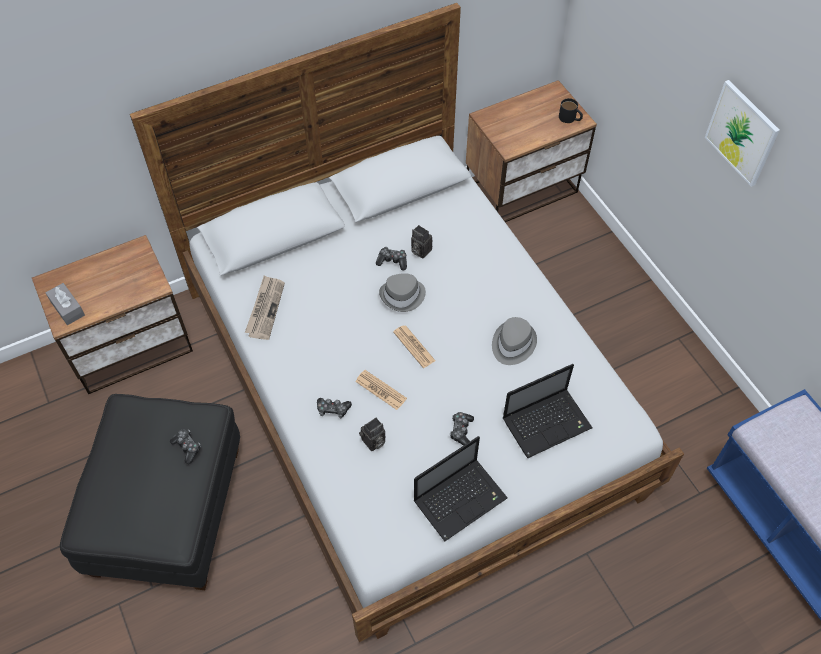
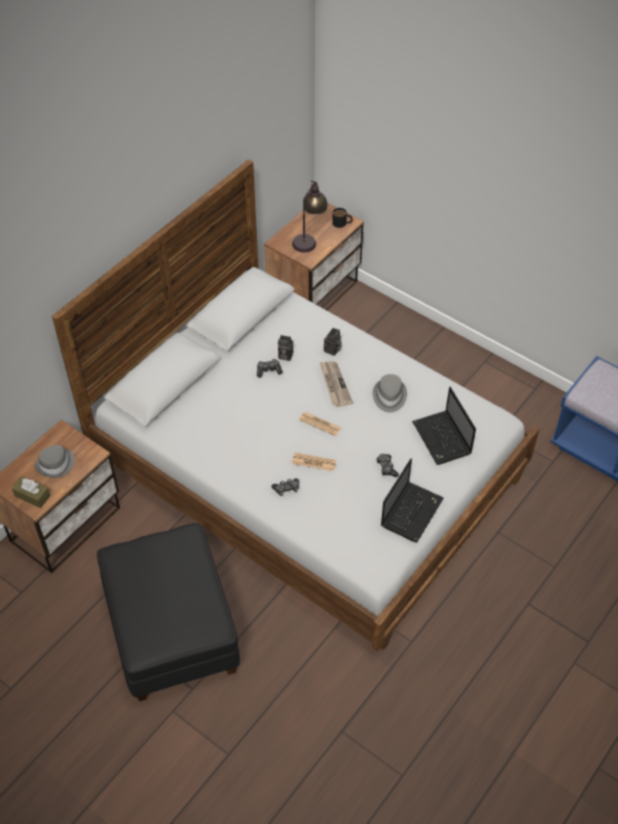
camera: 25 degrees left, 5 degrees down
grey tissue box [46,283,85,325] -> brown tissue box [12,476,50,508]
game controller [170,429,201,464] -> none
newspaper [245,276,285,340] -> newspaper moved to [320,361,353,407]
camera [359,418,385,451] -> camera moved to [324,328,342,356]
grey hat [379,273,426,312] -> grey hat moved to [35,445,74,478]
laptop [503,364,592,458] -> laptop turned 120 degrees clockwise [412,387,476,465]
picture [705,80,780,187] -> none
none -> table lamp [292,180,328,253]

